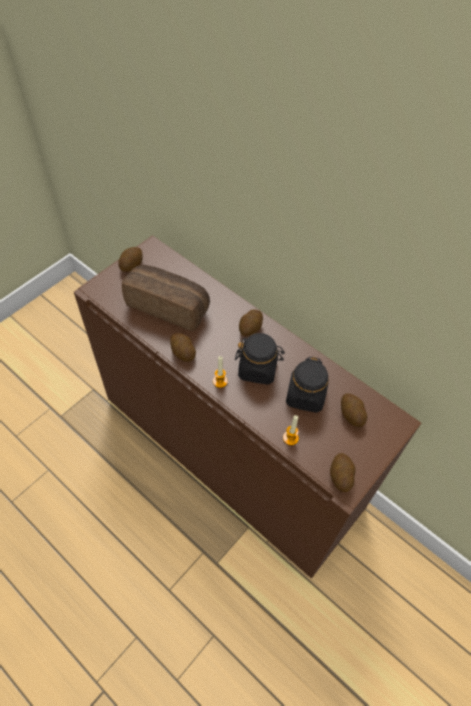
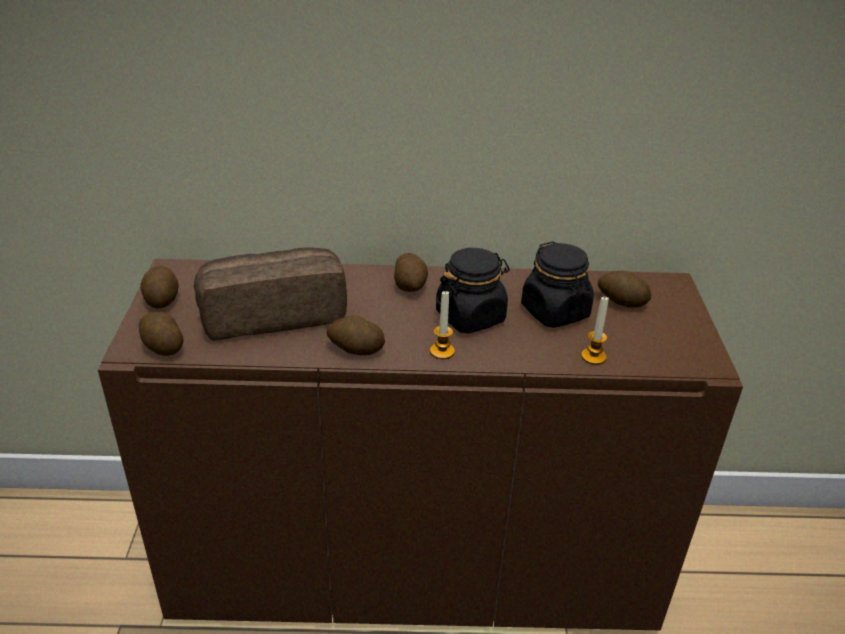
camera: 40 degrees left, 20 degrees down
potato [330,453,355,492] -> potato moved to [139,312,184,356]

